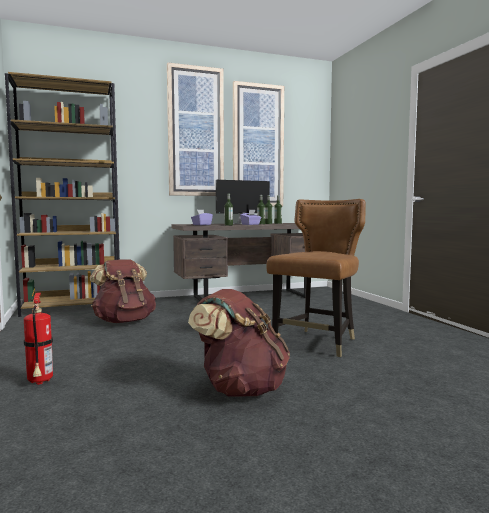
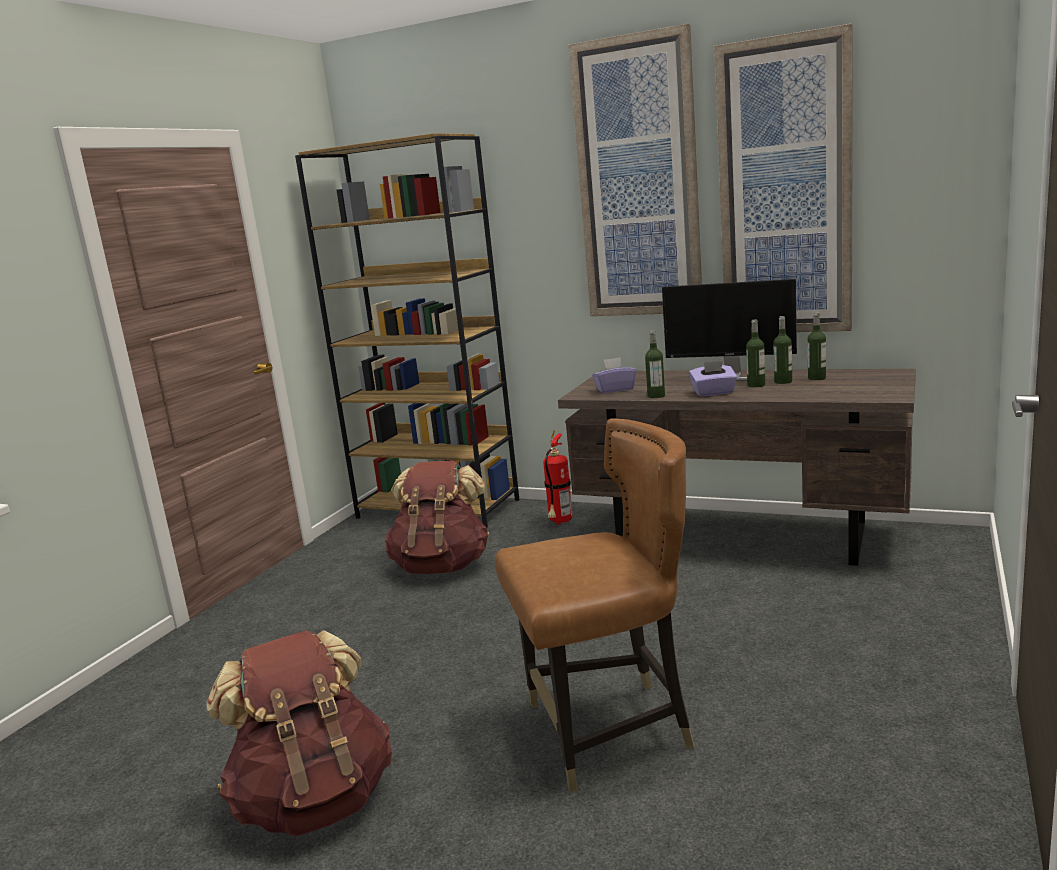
camera: 45 degrees right, 10 degrees up
fire extinguisher [24,288,53,385] -> fire extinguisher moved to [543,430,573,525]

